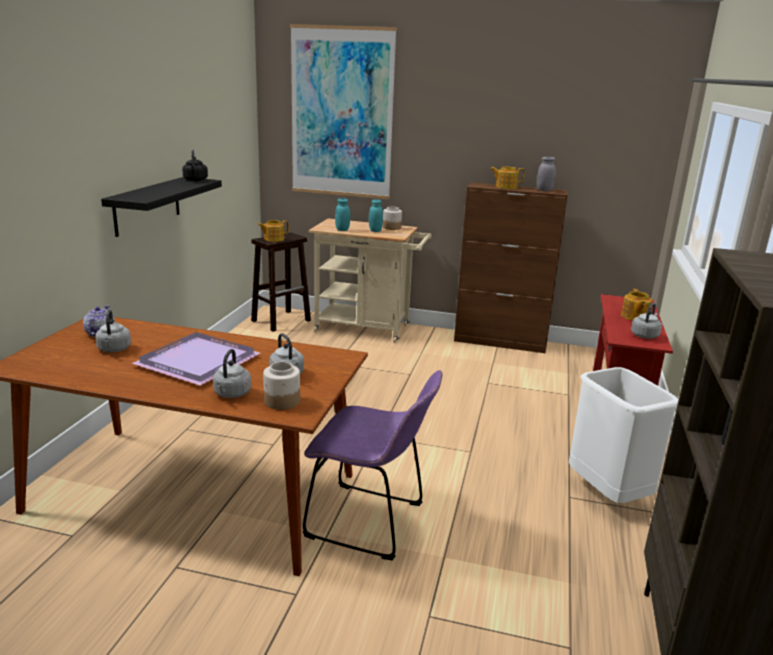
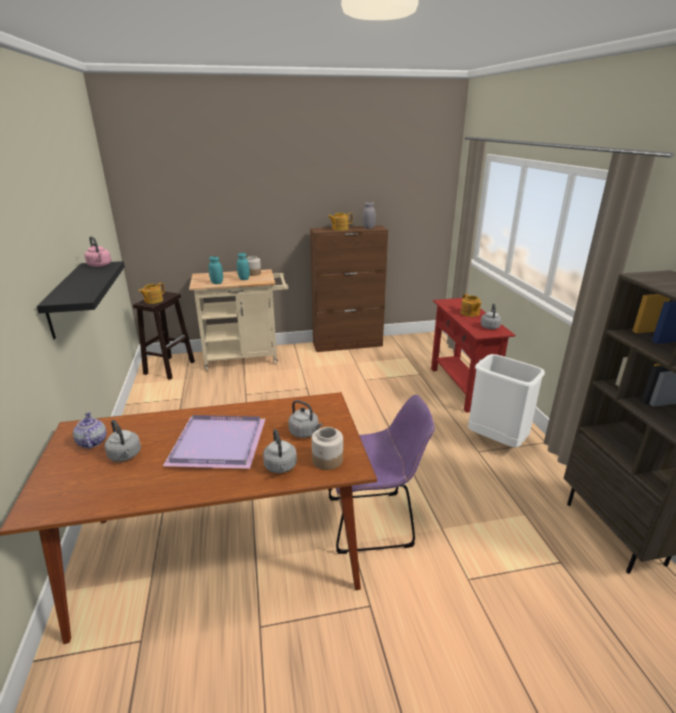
camera: 25 degrees left, 5 degrees up
black kettle [182,149,208,181] -> pink kettle [84,236,111,267]
picture [290,24,397,199] -> none

